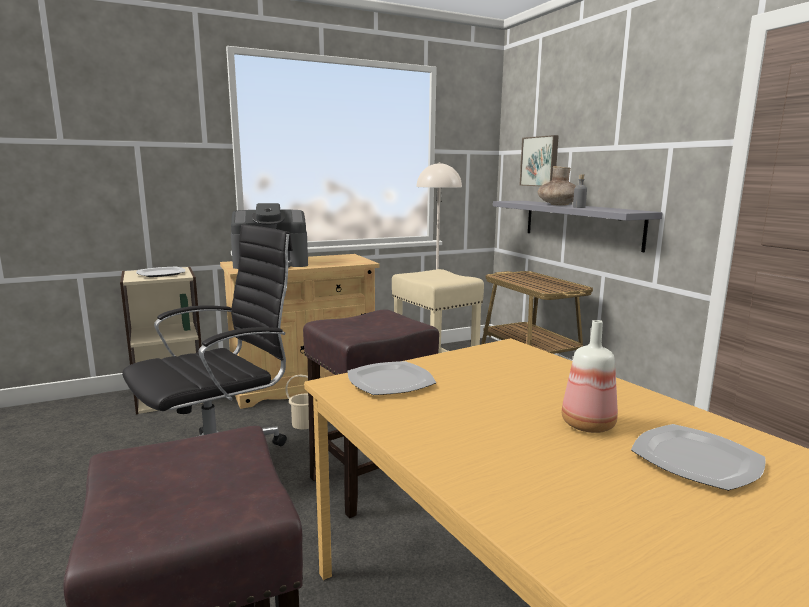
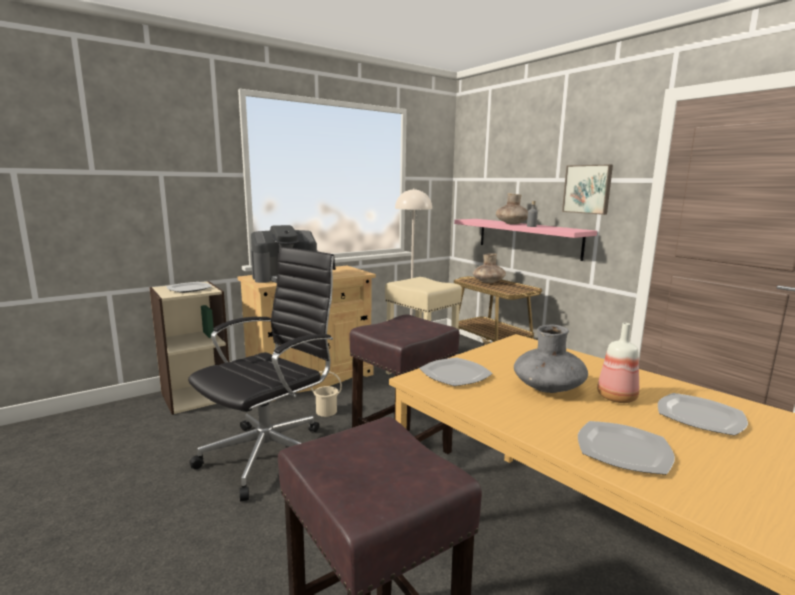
camera: 10 degrees left, 0 degrees up
grey shelf [493,201,663,252] -> pink shelf [454,219,597,261]
picture [519,135,559,186] -> picture moved to [562,164,613,215]
none -> brown vase [473,253,506,283]
none -> grey vase [514,324,588,393]
none -> plate [578,421,675,475]

